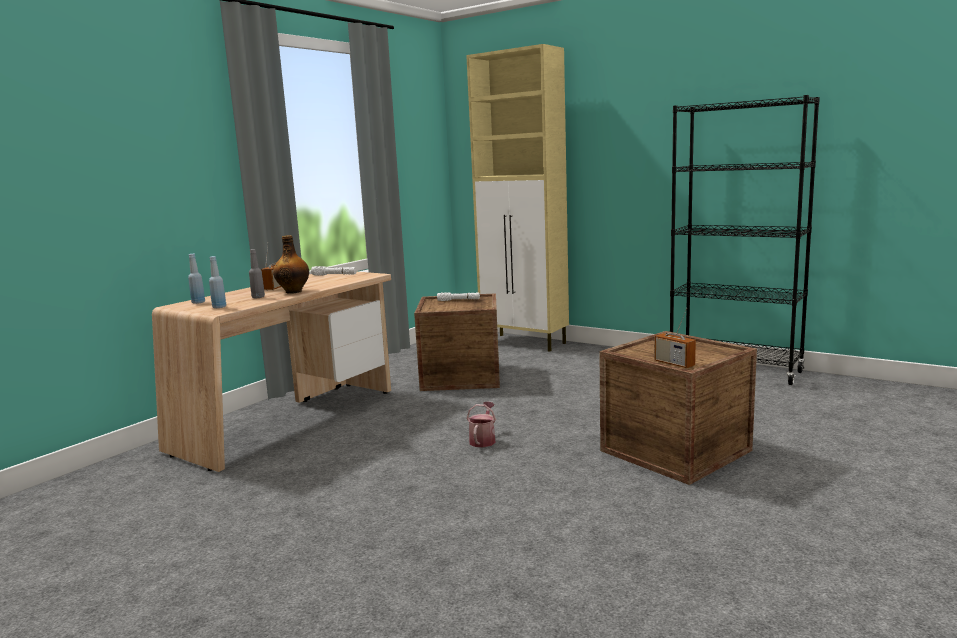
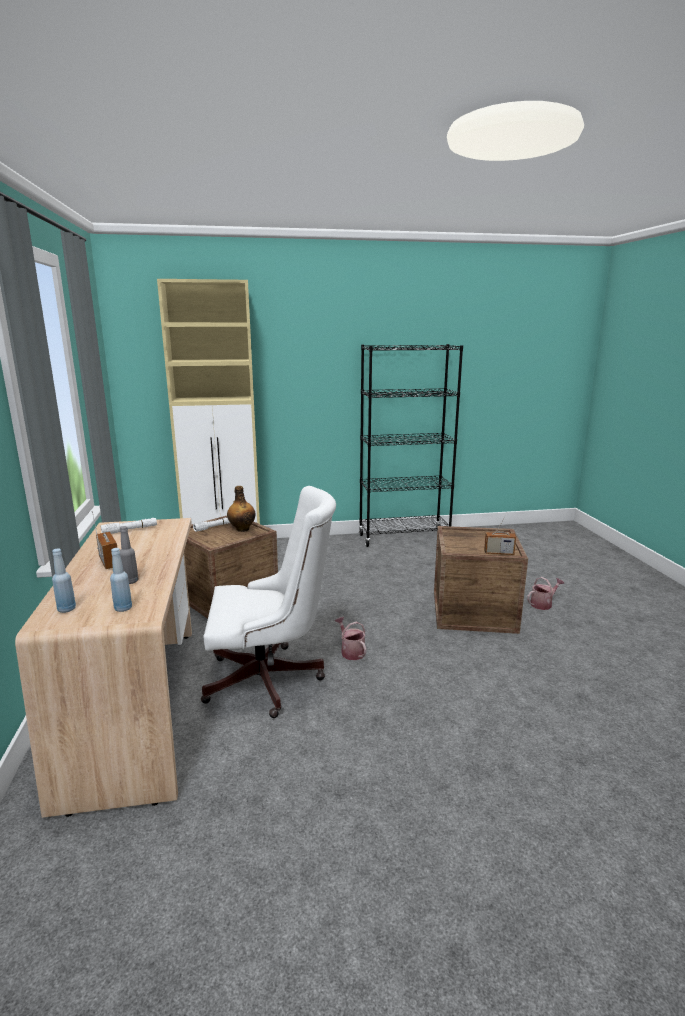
camera: 45 degrees left, 5 degrees up
bottle [273,235,309,294] -> bottle moved to [227,486,255,532]
none -> white office chair [201,486,336,718]
none -> watering can [527,577,564,610]

